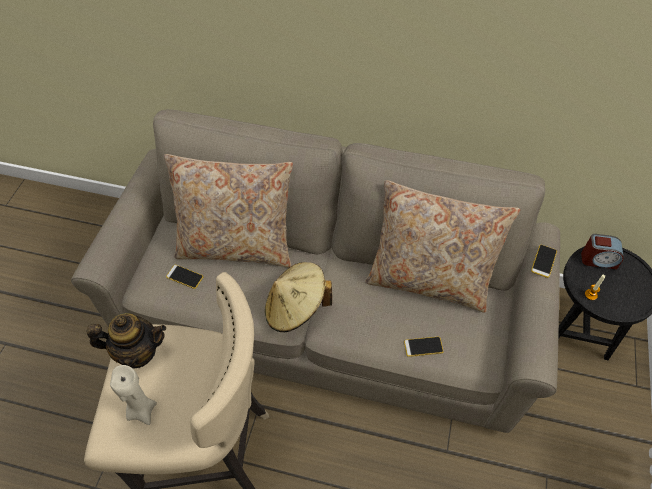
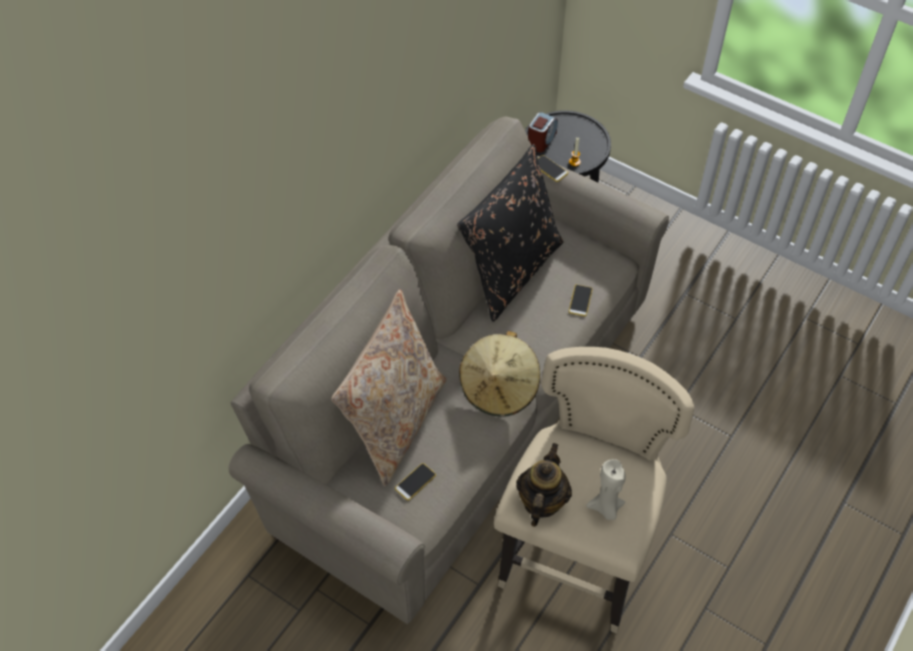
camera: 70 degrees left, 0 degrees up
beige pillow [365,180,520,313] -> black pillow [457,144,563,322]

